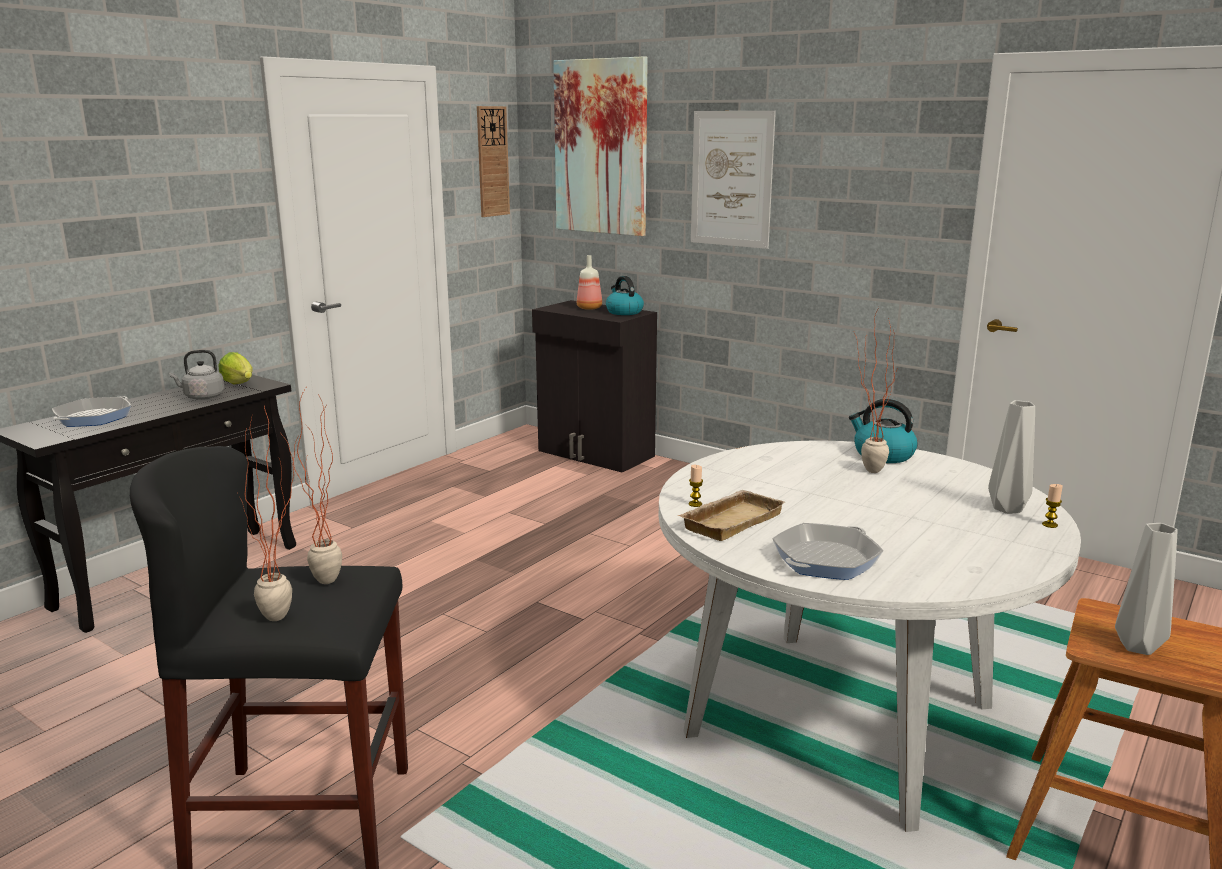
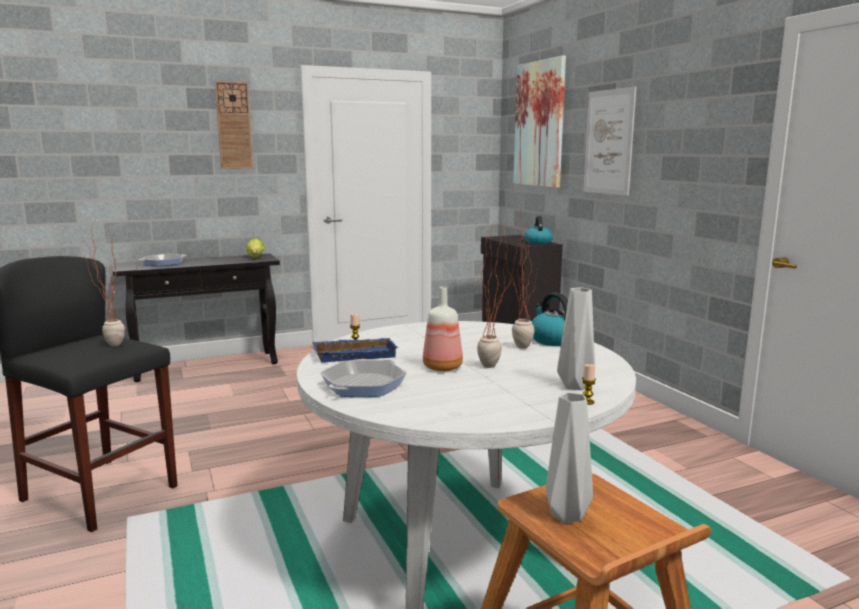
camera: 30 degrees right, 5 degrees down
grey kettle [169,350,225,400] -> none
potted plant [237,406,299,621] -> potted plant moved to [476,218,520,368]
wall clock [477,106,510,217] -> wall clock moved to [215,81,253,169]
bottle [577,255,602,310] -> bottle moved to [423,287,463,371]
beige tray [678,490,785,541] -> blue tray [312,338,398,363]
frying pan [772,523,883,580] -> frying pan turned 45 degrees counterclockwise [320,359,407,397]

